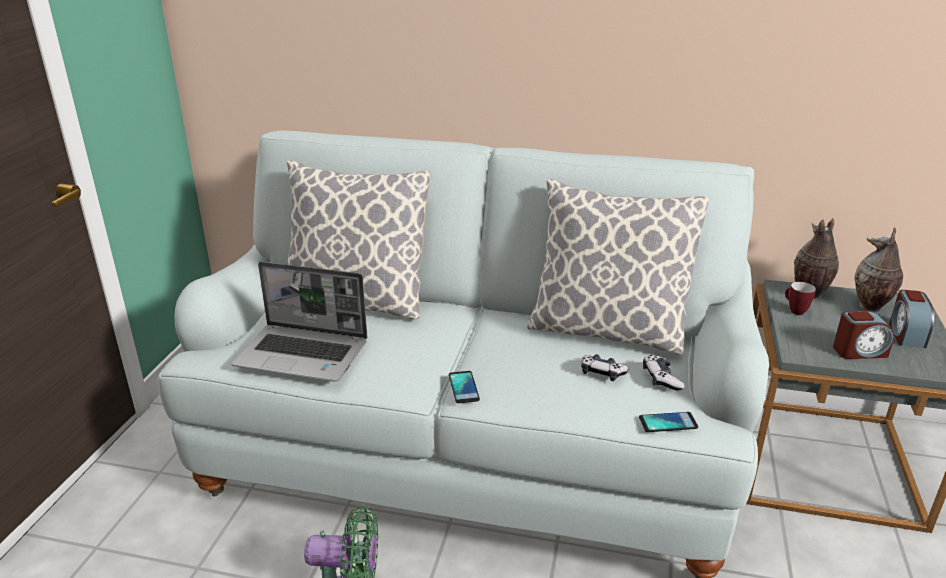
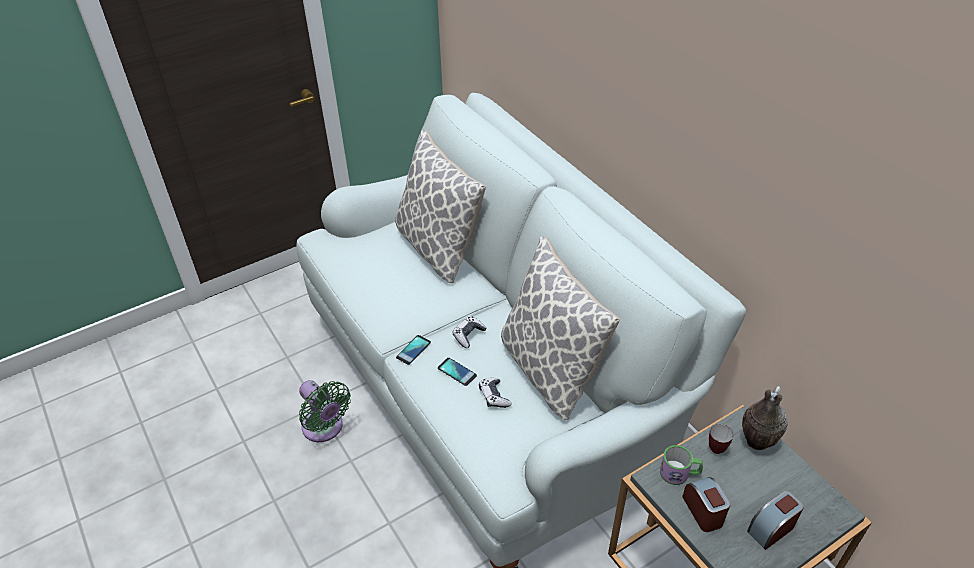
camera: 45 degrees right, 15 degrees up
laptop [232,262,367,382] -> none
phone [639,412,698,432] -> phone moved to [438,358,477,386]
game controller [643,355,685,391] -> game controller moved to [452,316,487,348]
alarm clock [833,310,894,359] -> alarm clock turned 150 degrees counterclockwise [682,477,730,532]
vase [855,227,903,312] -> none
none -> mug [660,445,703,485]

